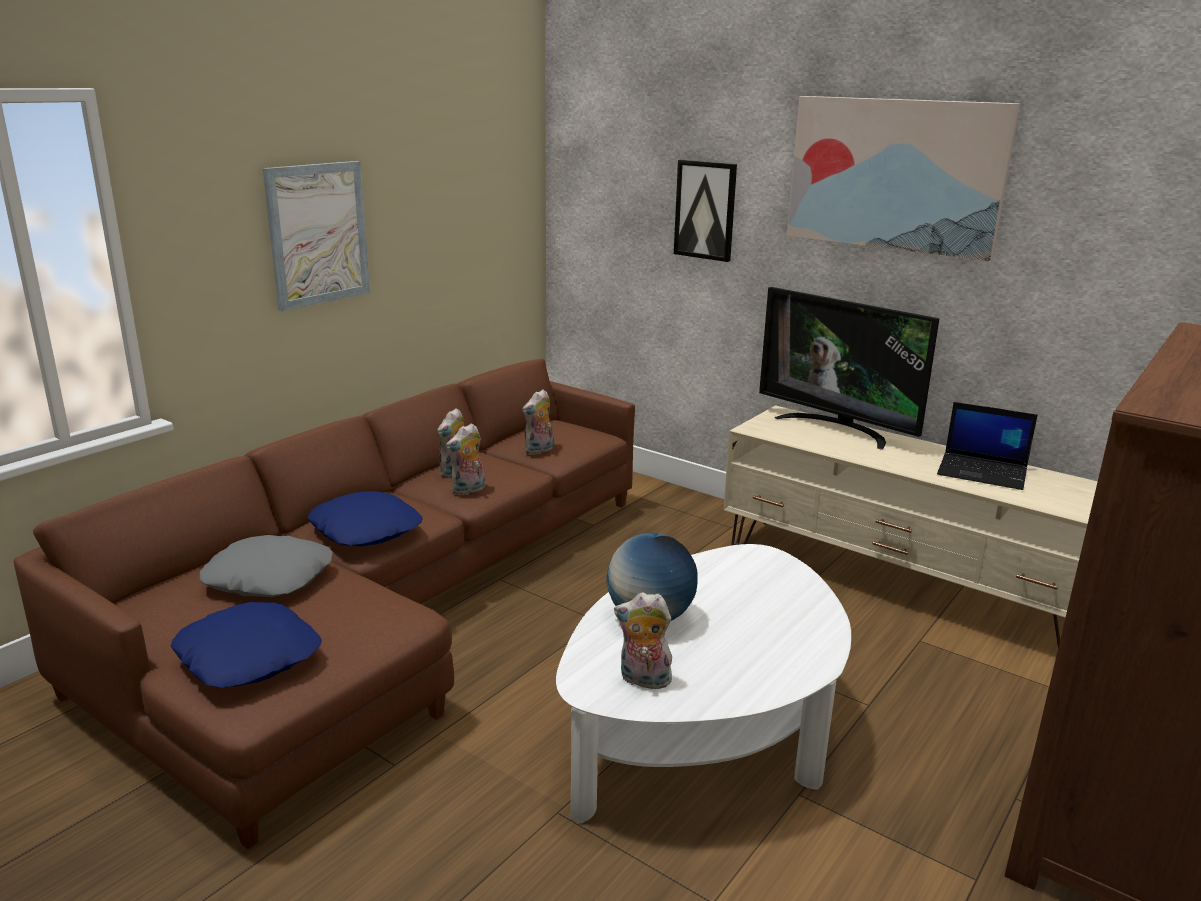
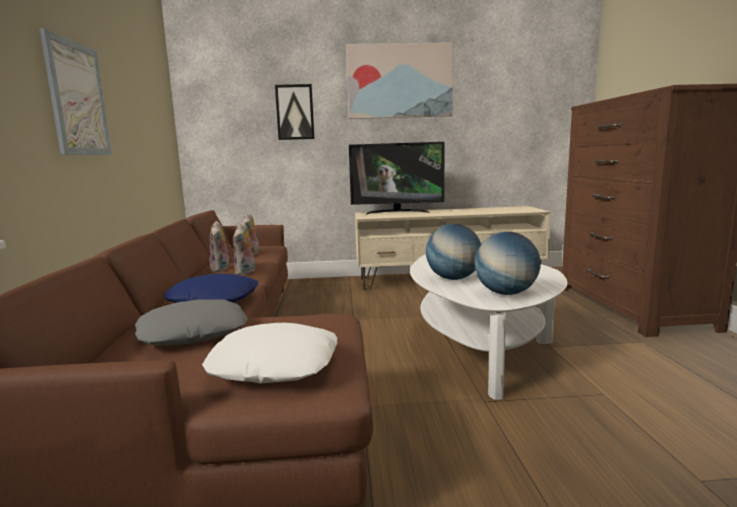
camera: 40 degrees left, 10 degrees down
blue pillow [171,602,322,688] -> white pillow [202,323,337,384]
plush toy [614,592,672,689] -> globe [475,232,541,295]
laptop [937,402,1038,490] -> none

